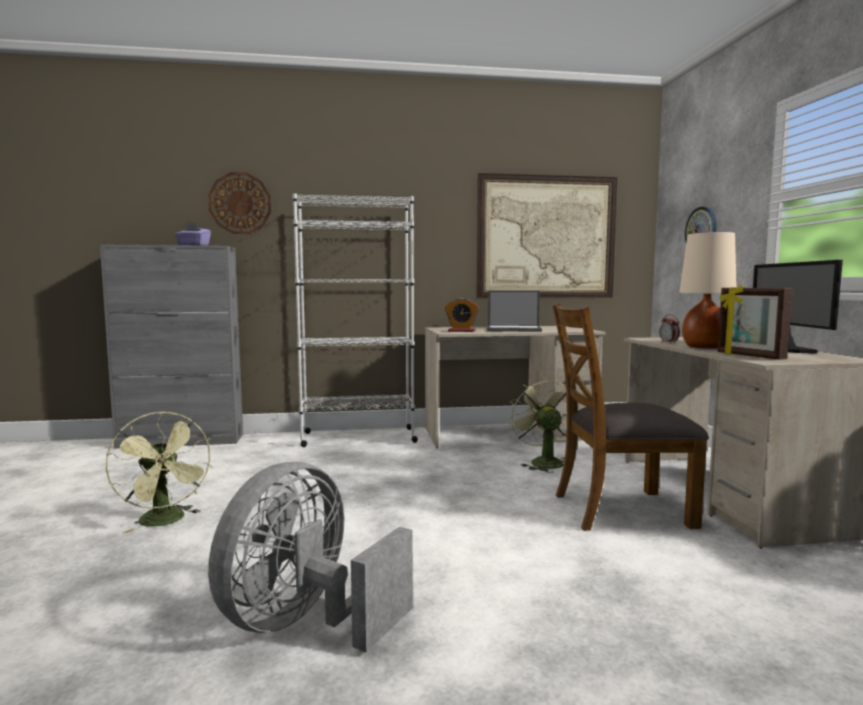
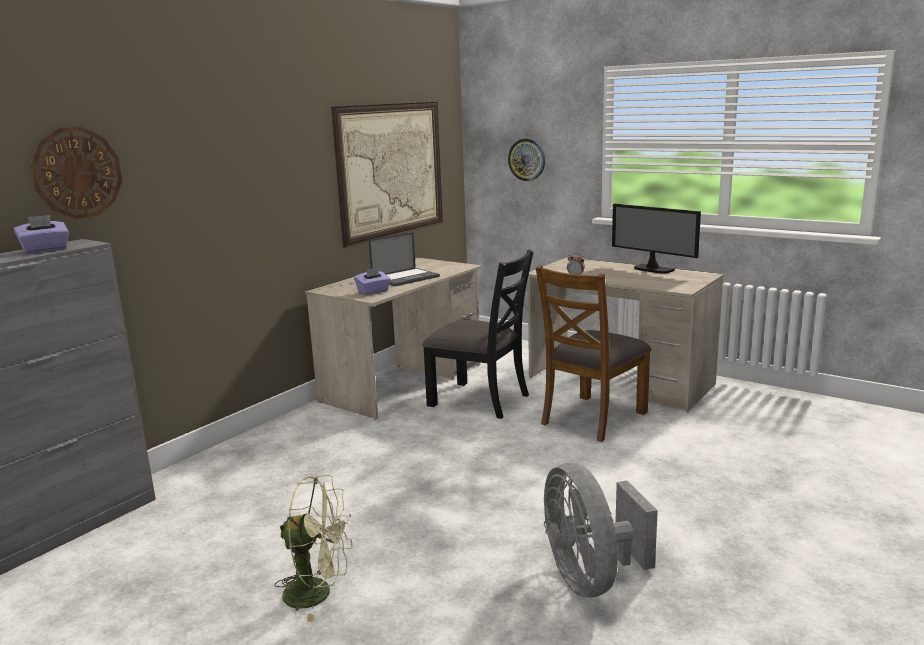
camera: 45 degrees left, 10 degrees up
white bookcase [293,193,418,447] -> none
alarm clock [445,298,479,332] -> purple tissue box [354,267,391,295]
green fan [508,377,567,473] -> black chair [422,249,534,419]
beige table lamp [679,232,737,349] -> none
picture frame [718,285,793,360] -> none

